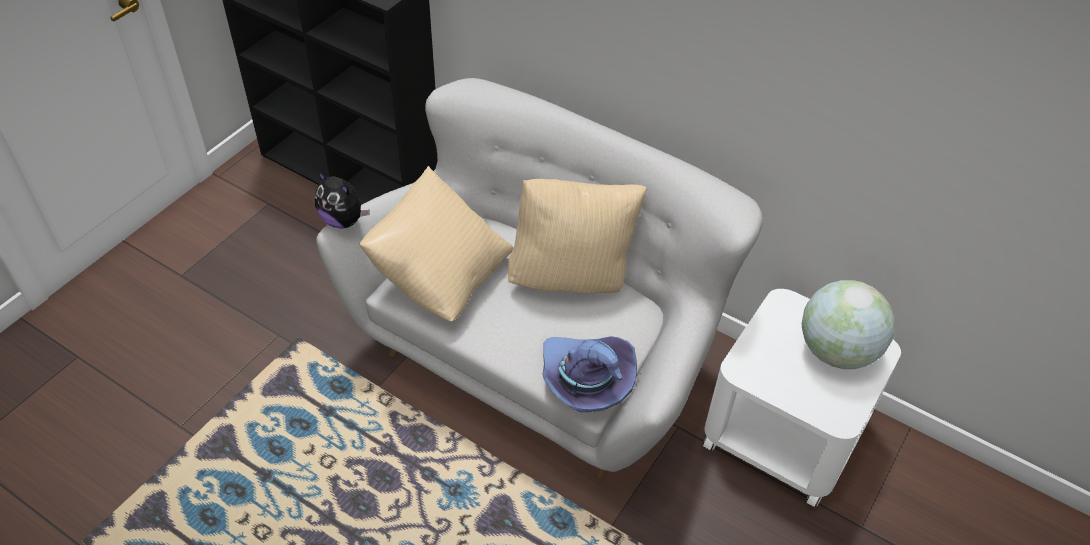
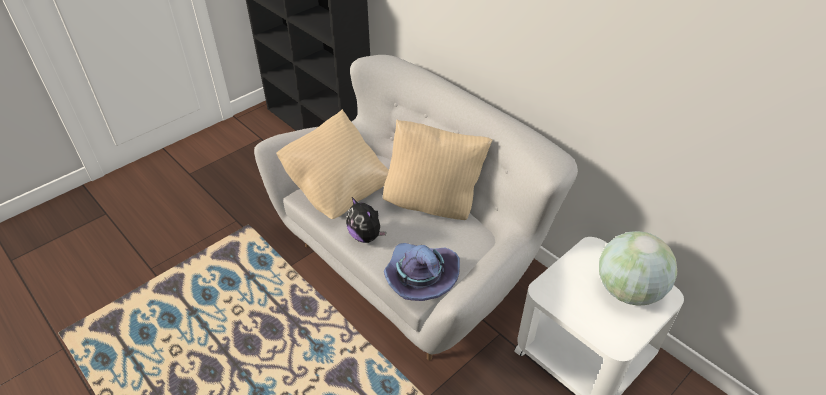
camera: 15 degrees right, 5 degrees down
plush toy [315,171,370,229] -> plush toy moved to [346,197,386,243]

